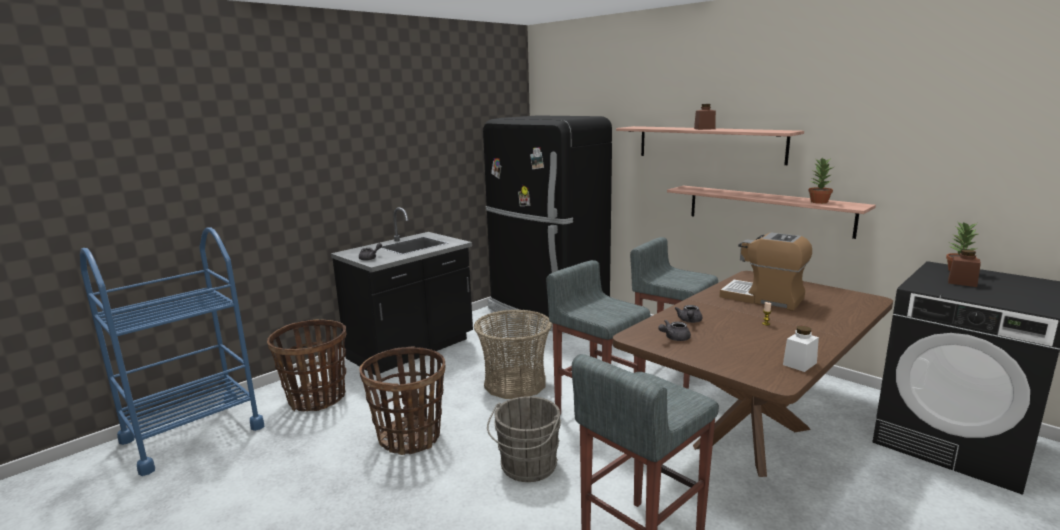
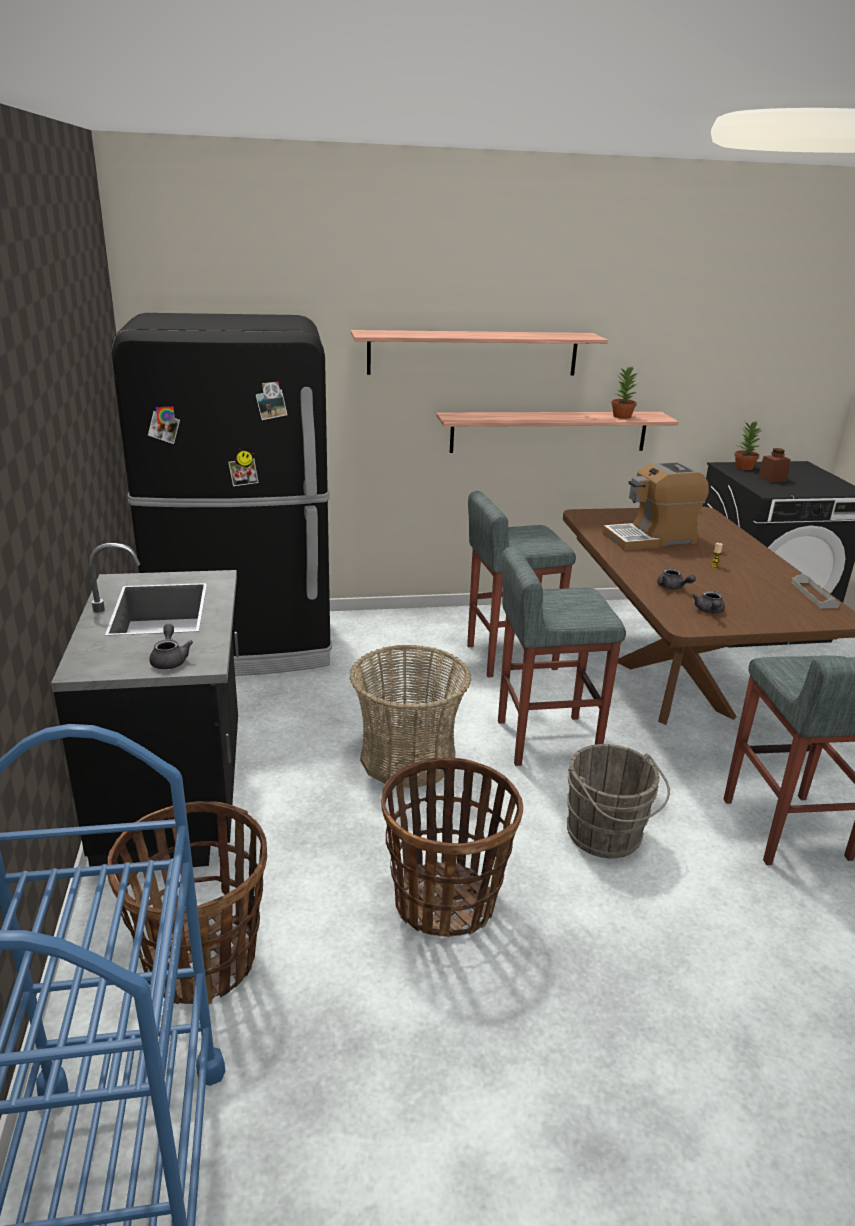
camera: 55 degrees left, 10 degrees up
brown jar [694,104,716,130] -> none
white jar [783,326,819,372] -> grey tray [791,574,840,608]

